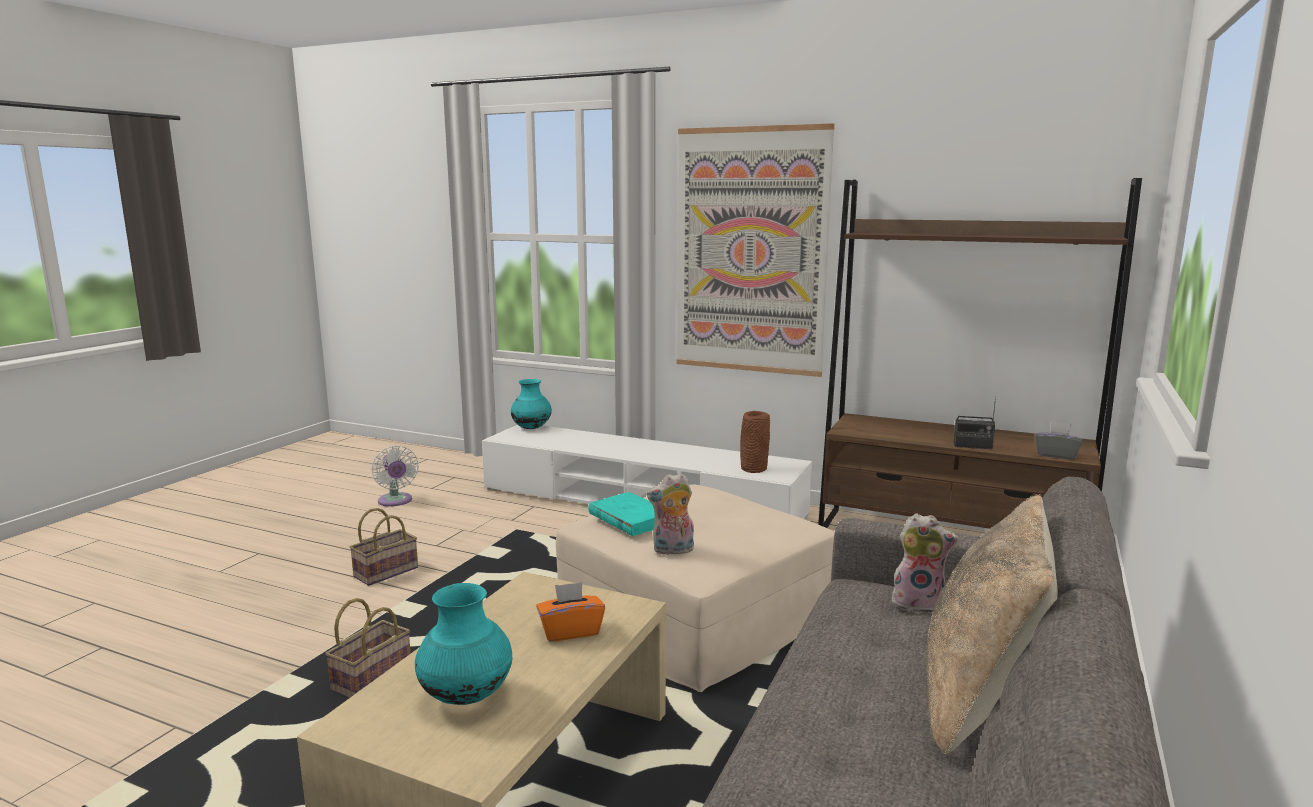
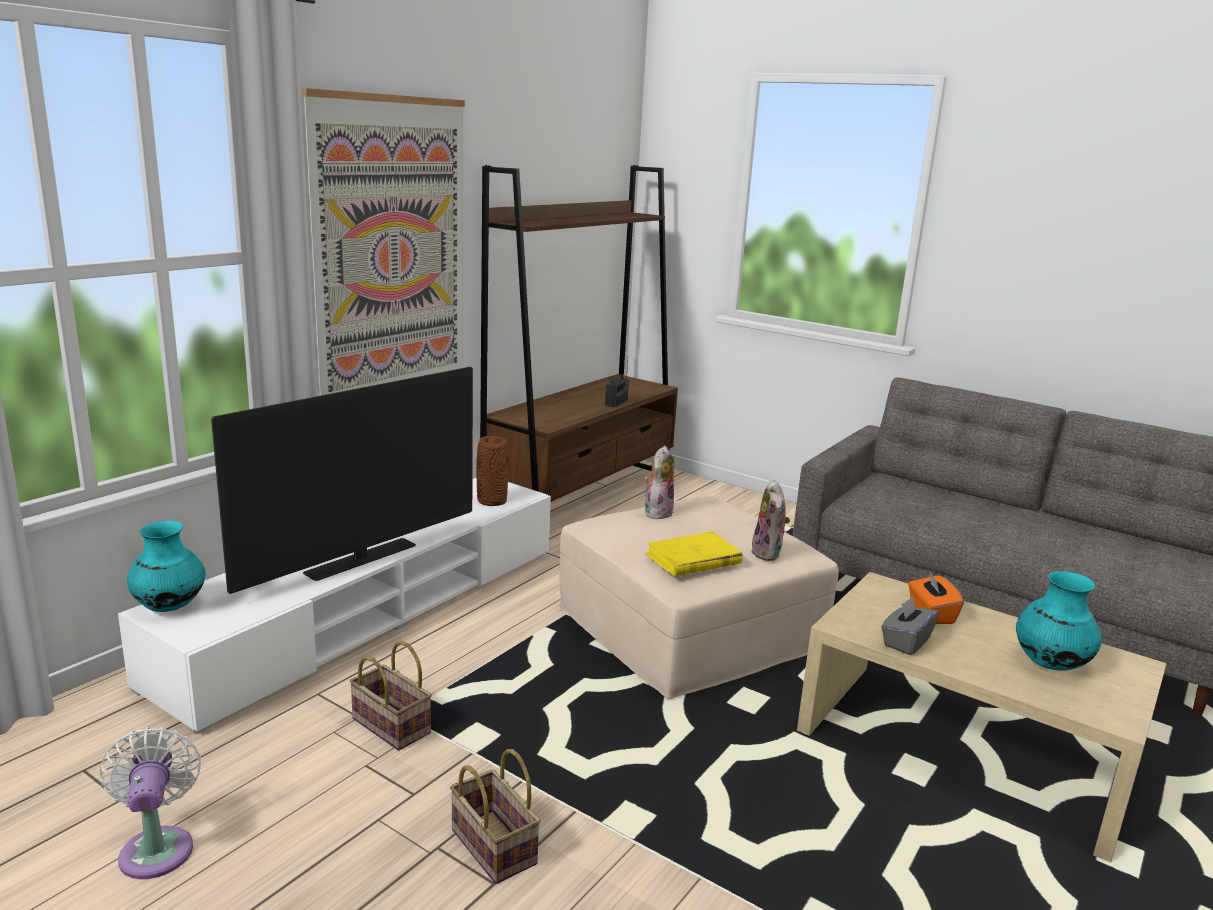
camera: 80 degrees left, 5 degrees up
basket [325,598,411,698] -> basket moved to [349,641,432,751]
white fan [371,445,419,506] -> white fan turned 90 degrees counterclockwise [100,727,201,879]
turquoise book [588,492,655,536] -> yellow book [645,532,743,577]
plush toy [892,513,958,613] -> plush toy moved to [644,446,674,519]
beige pillow [925,494,1058,754] -> none
grey tissue box [1035,421,1083,460] -> grey tissue box moved to [881,596,939,655]
none -> television [211,367,473,594]

